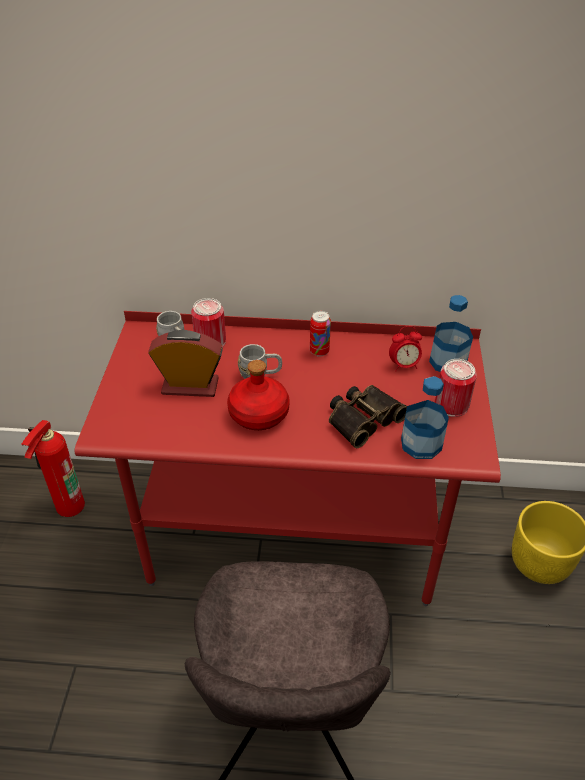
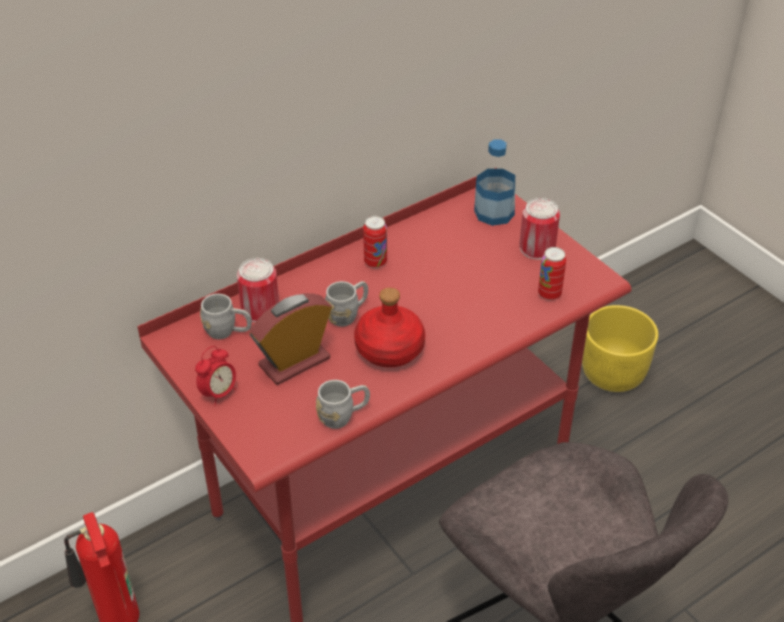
camera: 40 degrees left, 0 degrees up
binoculars [329,385,407,448] -> none
alarm clock [389,326,422,372] -> alarm clock moved to [195,346,236,406]
bottle [401,376,449,459] -> can [538,247,566,301]
none -> grey mug [316,380,370,429]

